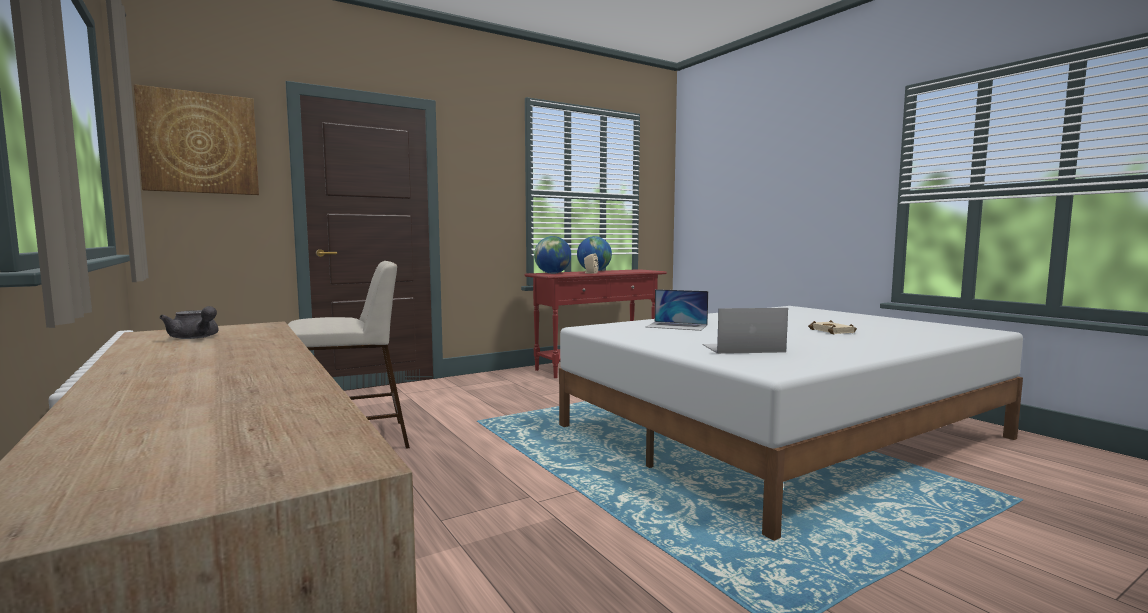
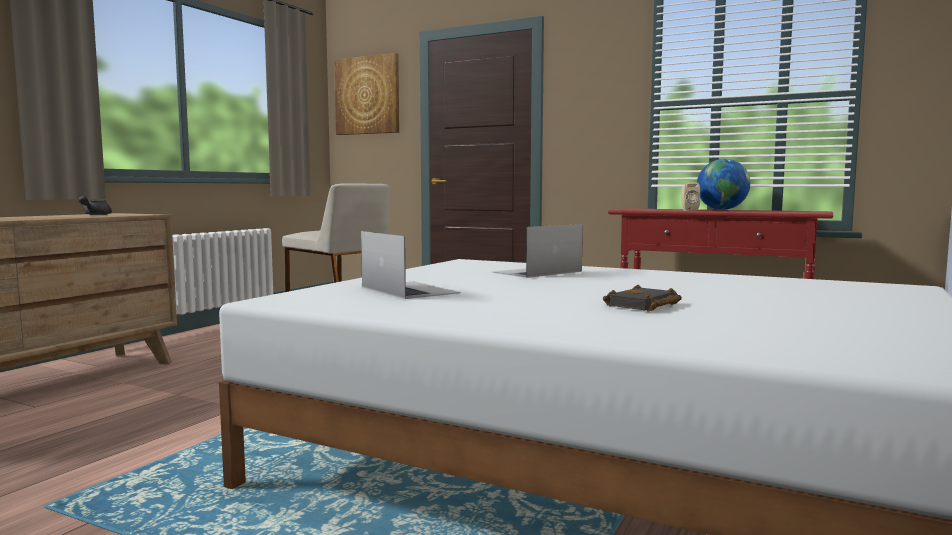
camera: 60 degrees right, 0 degrees up
globe [534,236,571,274] -> none
laptop [646,289,708,331] -> laptop turned 60 degrees clockwise [492,224,583,278]
beige book [808,320,857,334] -> black book [603,285,682,312]

